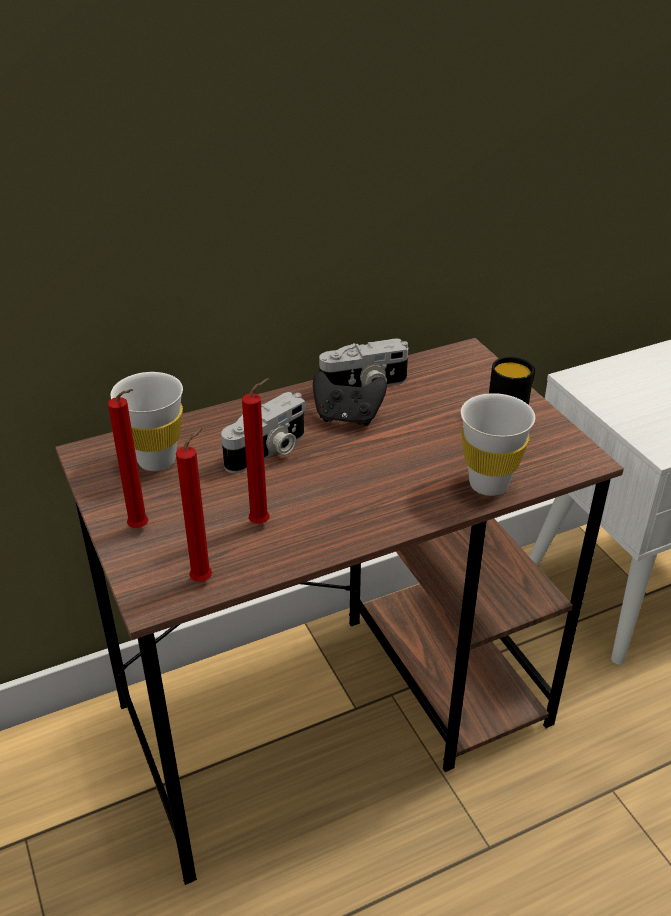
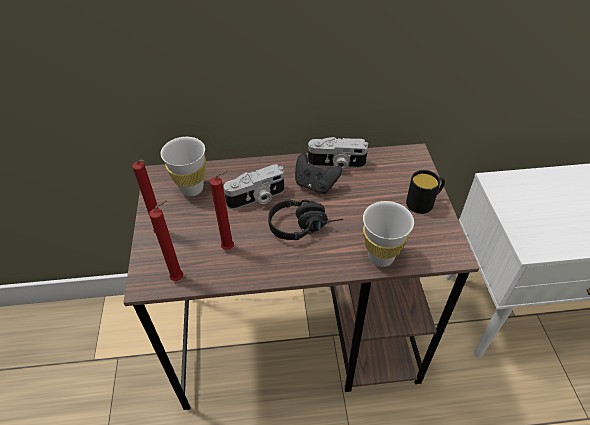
camera: 20 degrees right, 10 degrees up
none -> black headphones [268,199,343,240]

